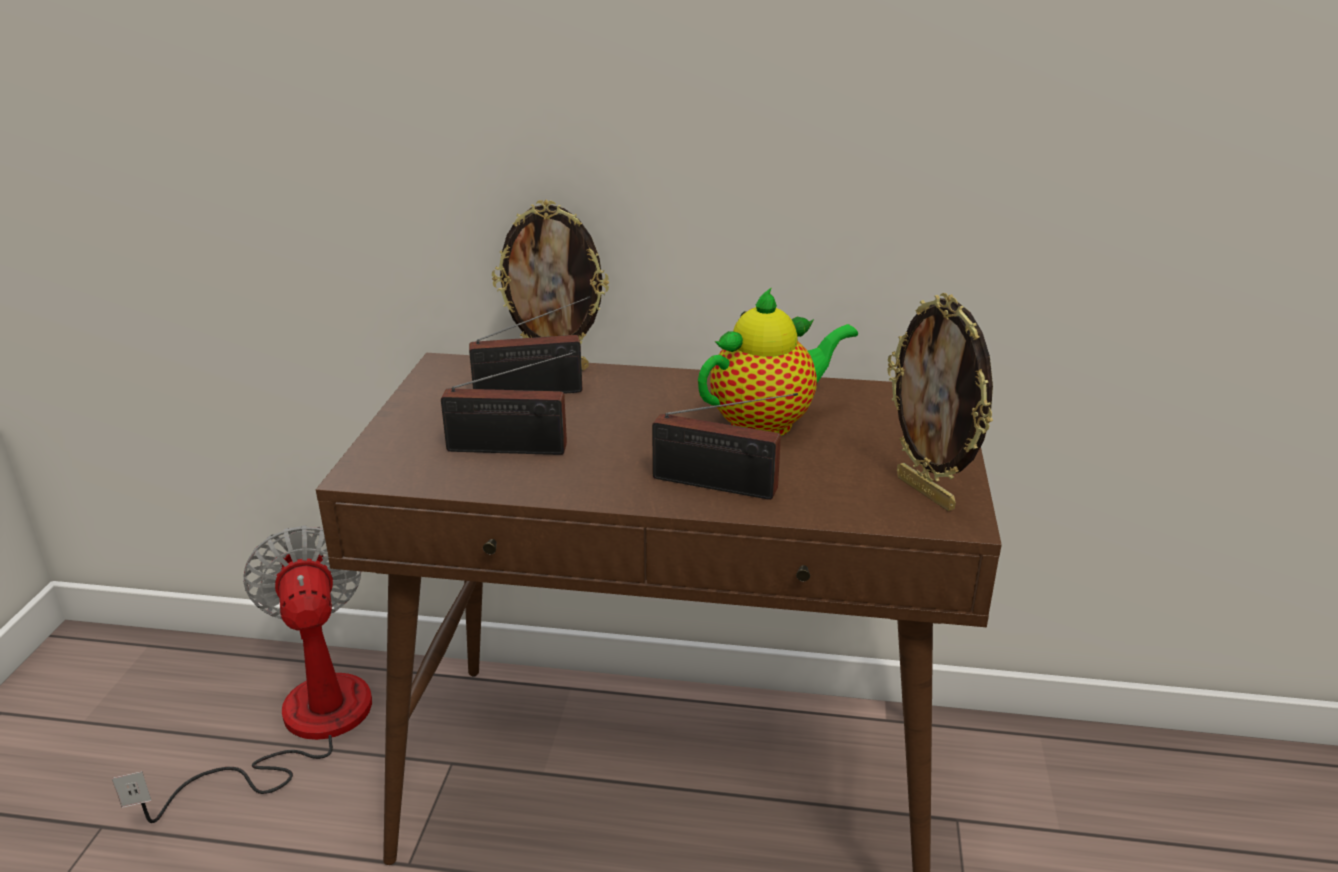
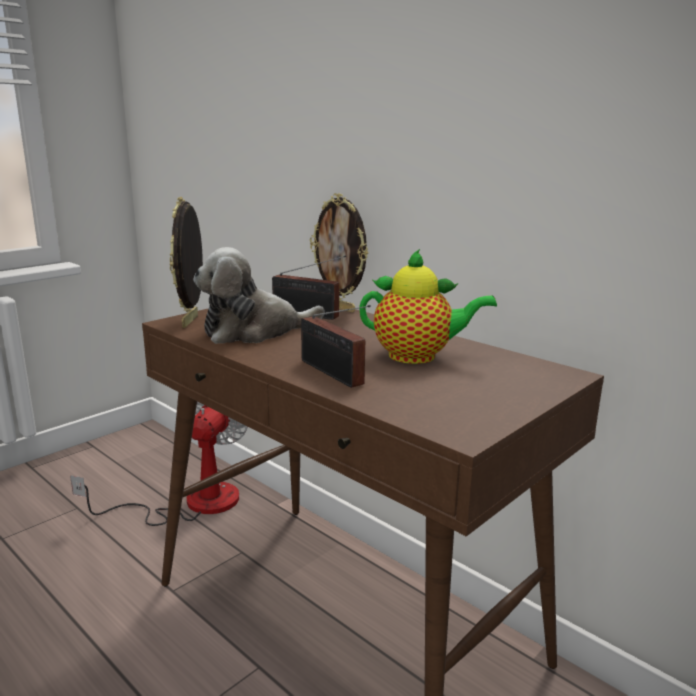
camera: 35 degrees right, 10 degrees down
radio [441,351,576,455] -> plush toy [193,247,325,344]
picture frame [887,293,993,511] -> picture frame moved to [170,197,203,328]

